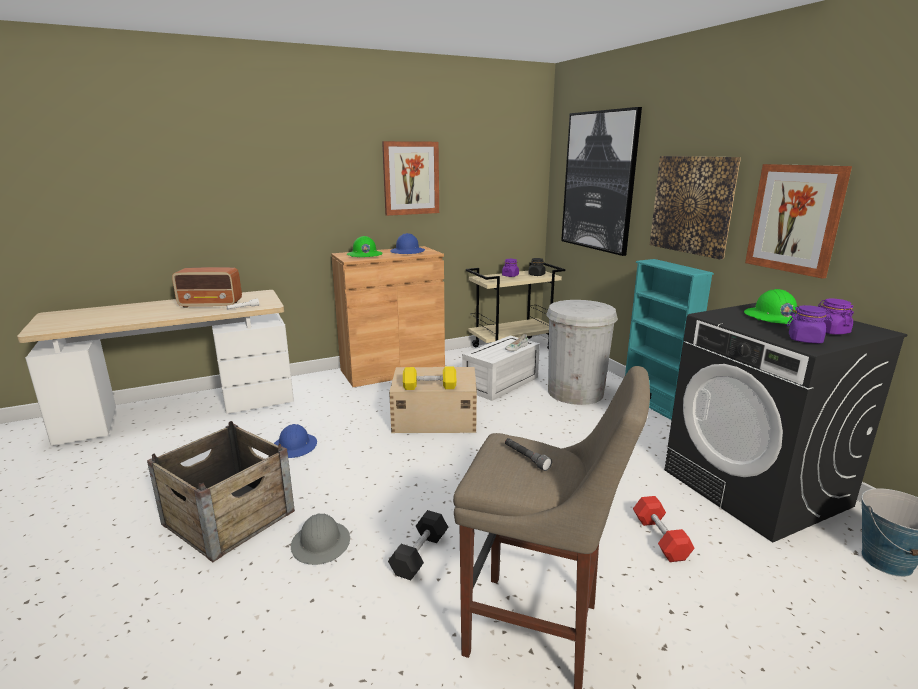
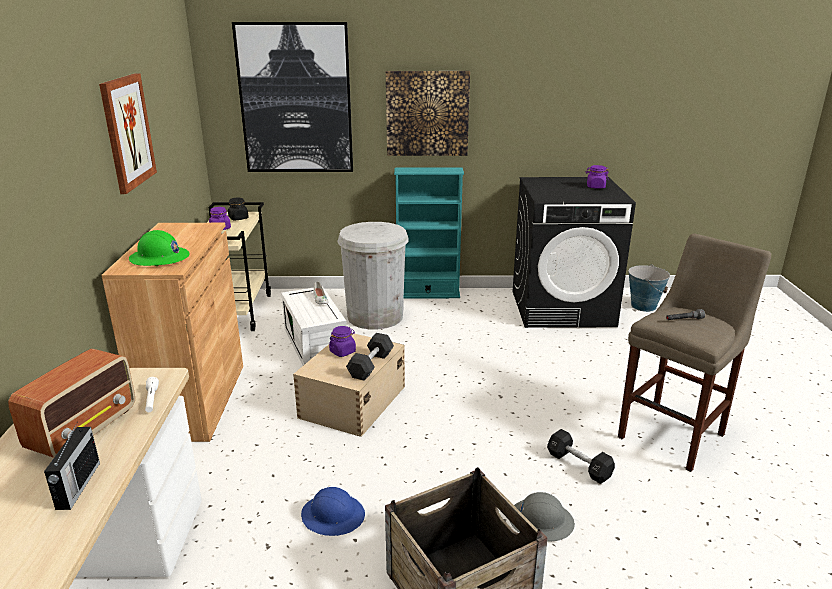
camera: 65 degrees left, 5 degrees up
blue hard hat [390,233,425,254] -> none
yellow dumbbell [403,366,456,390] -> black dumbbell [346,333,394,381]
red dumbbell [633,496,695,562] -> none
green hard hat [744,289,797,324] -> none
picture [745,164,852,279] -> none
purple jar [787,305,833,343] -> purple jar moved to [329,326,356,357]
none -> radio [44,421,100,510]

